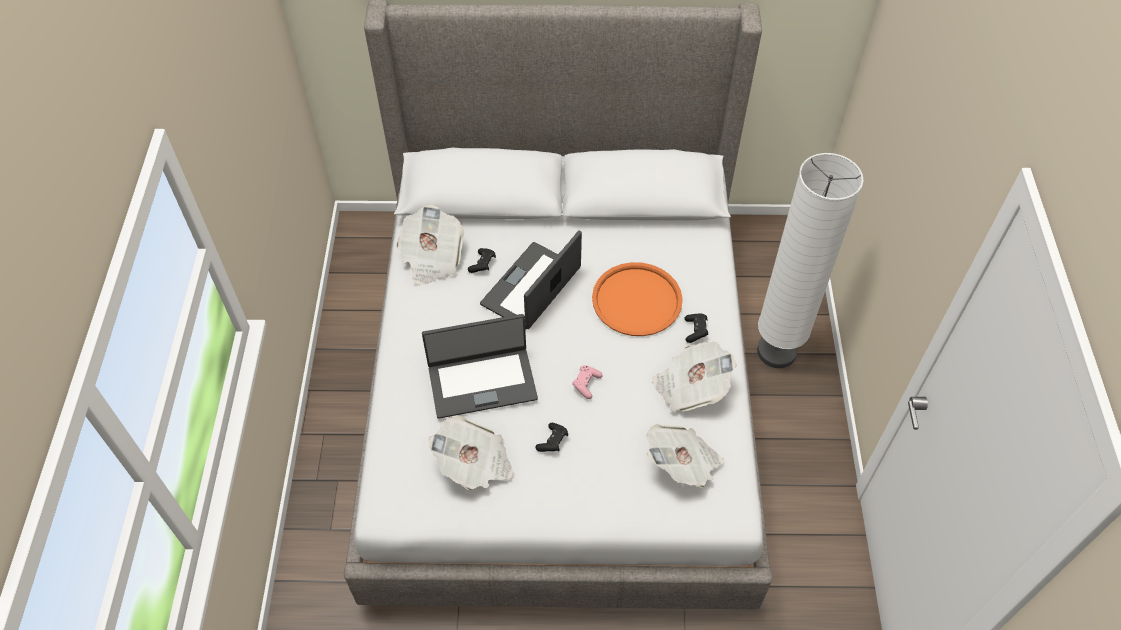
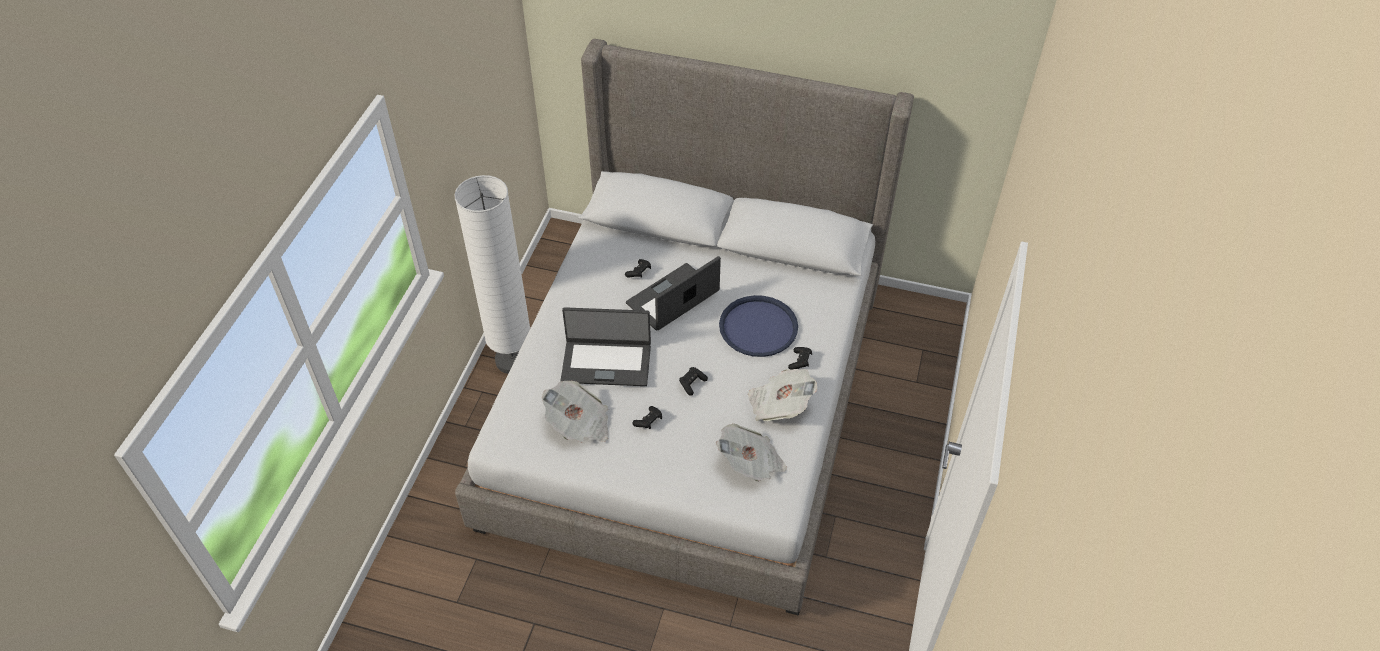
camera: 15 degrees right, 5 degrees down
newspaper [396,205,464,286] -> none
pink game controller [572,365,602,399] -> black game controller [679,367,708,396]
orange tray [592,262,683,336] -> blue tray [719,295,798,357]
white floor lamp [757,153,864,368] -> white floor lamp moved to [455,175,530,374]

